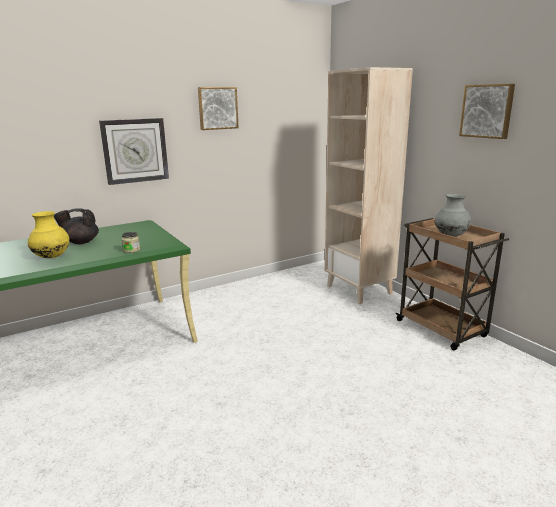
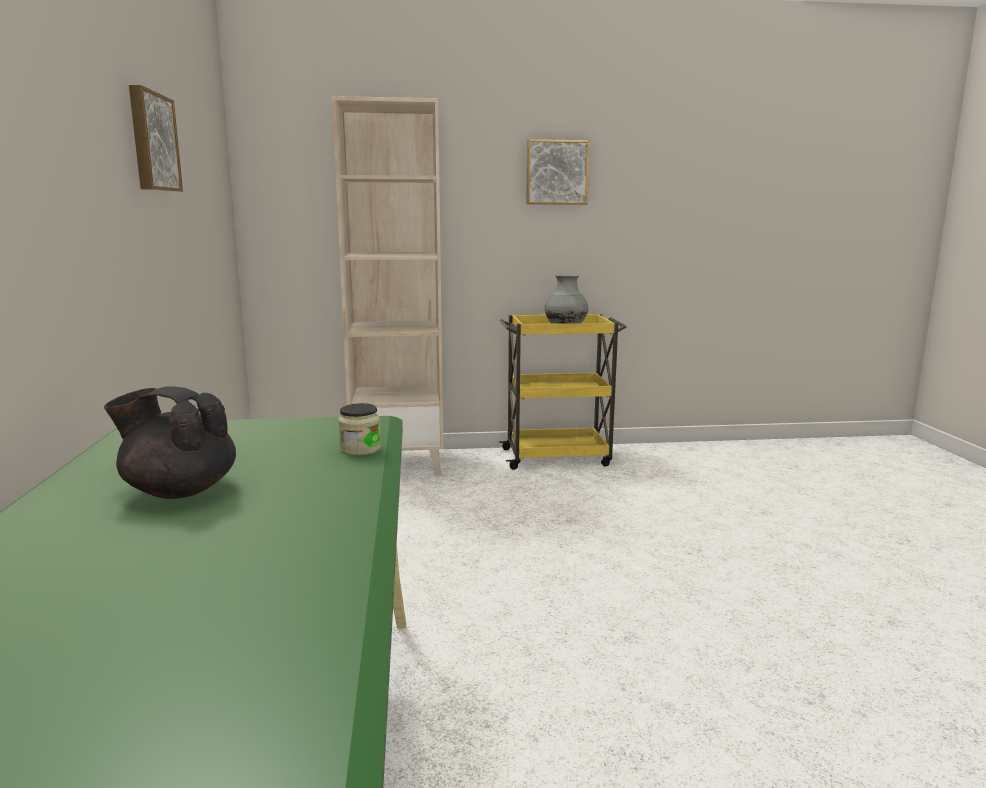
camera: 65 degrees left, 5 degrees down
yellow vase [28,211,70,258] -> none
black teapot [54,208,99,244] -> black teapot turned 90 degrees clockwise [104,386,236,499]
wall clock [99,118,169,185] -> none
brown cart [395,218,509,350] -> yellow cart [499,314,627,470]

